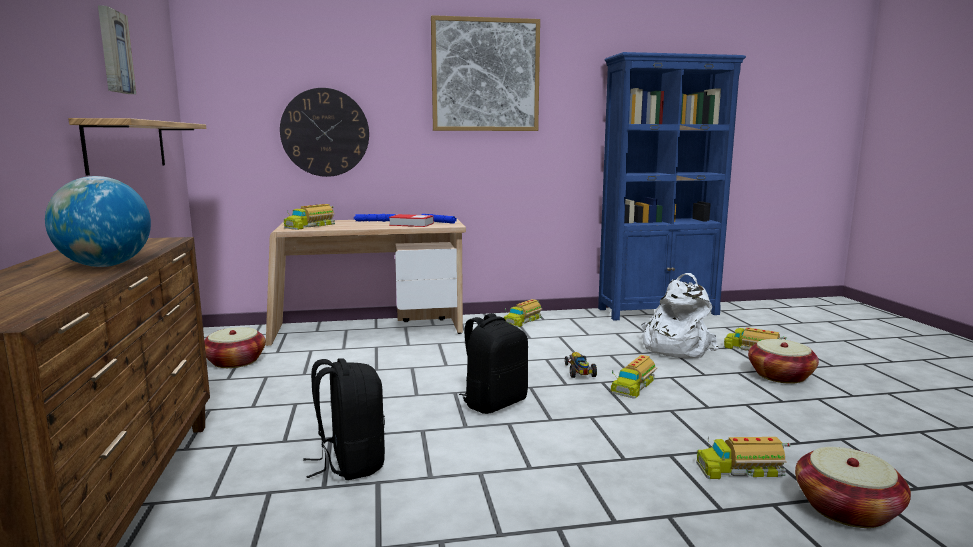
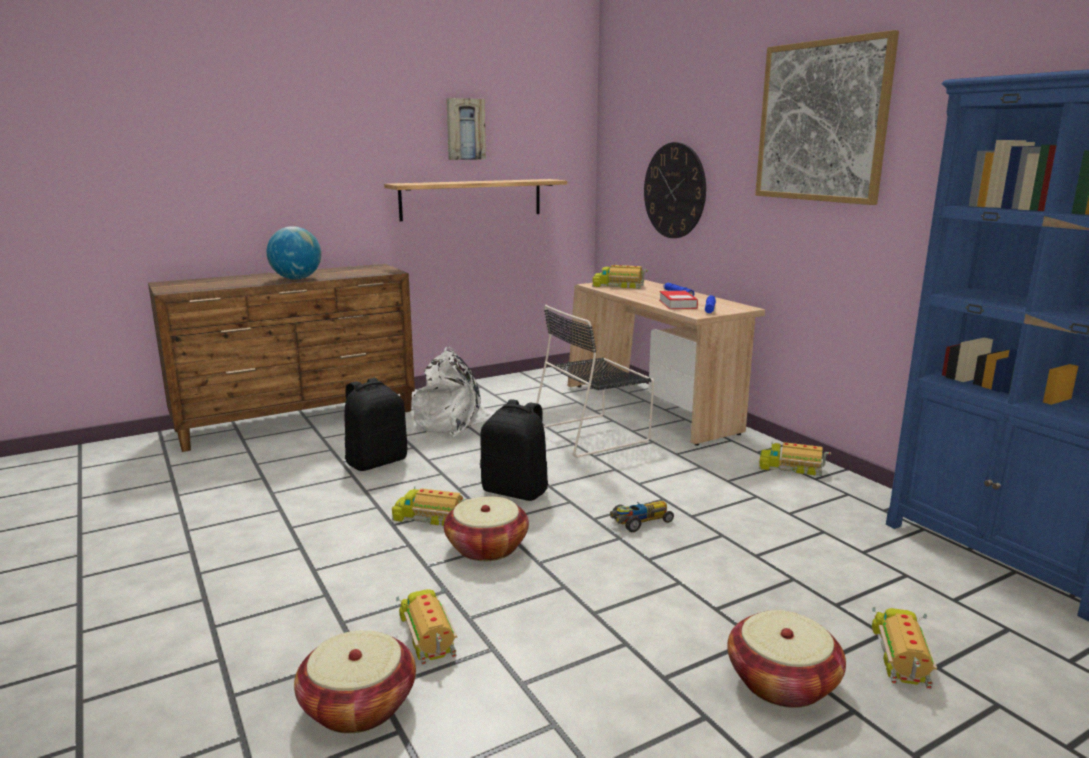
camera: 70 degrees right, 5 degrees up
basket [204,327,266,368] -> basket moved to [444,496,529,561]
toy truck [611,355,657,399] -> toy truck moved to [392,486,468,526]
white backpack [641,273,719,358] -> white backpack moved to [412,347,494,437]
none -> black chair [536,305,654,458]

